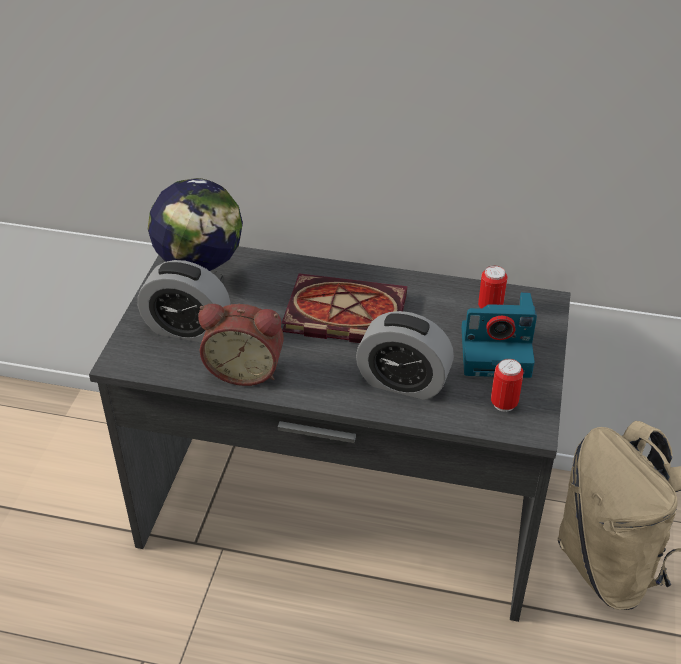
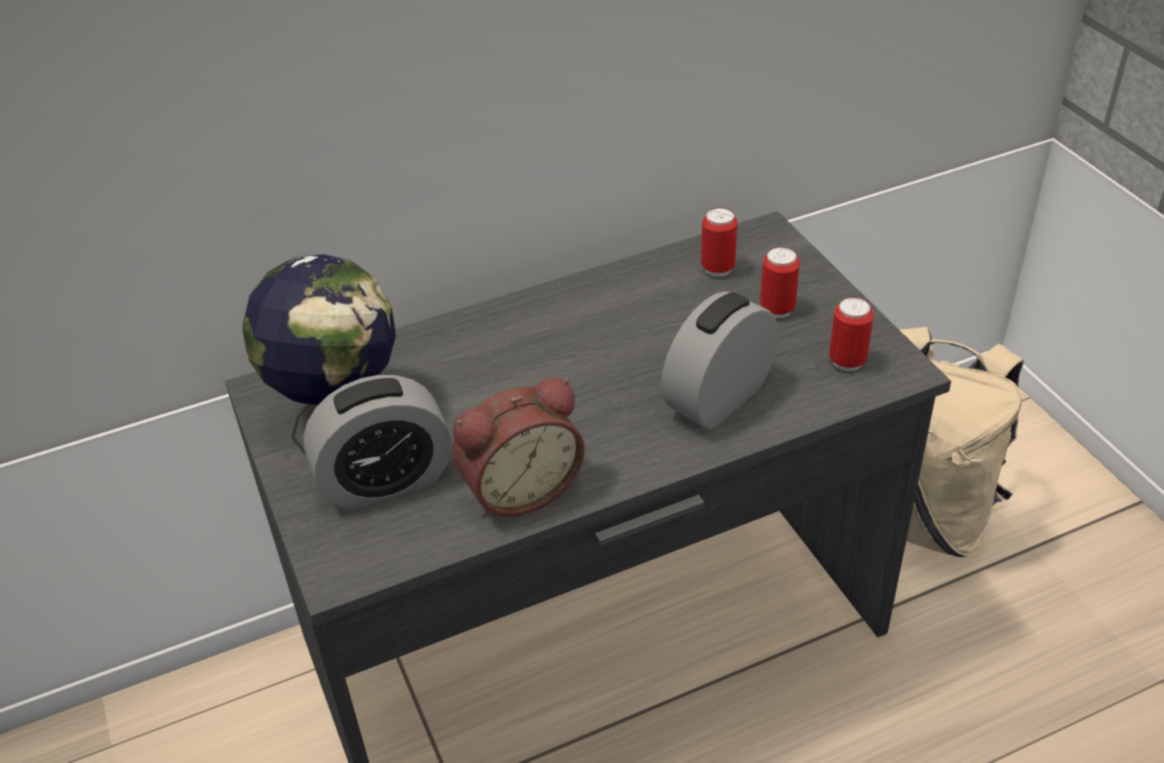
camera: 35 degrees left, 0 degrees up
book [282,273,407,343] -> none
alarm clock [356,311,454,400] -> alarm clock turned 150 degrees clockwise [661,291,778,429]
camera [462,292,537,378] -> can [760,247,800,318]

